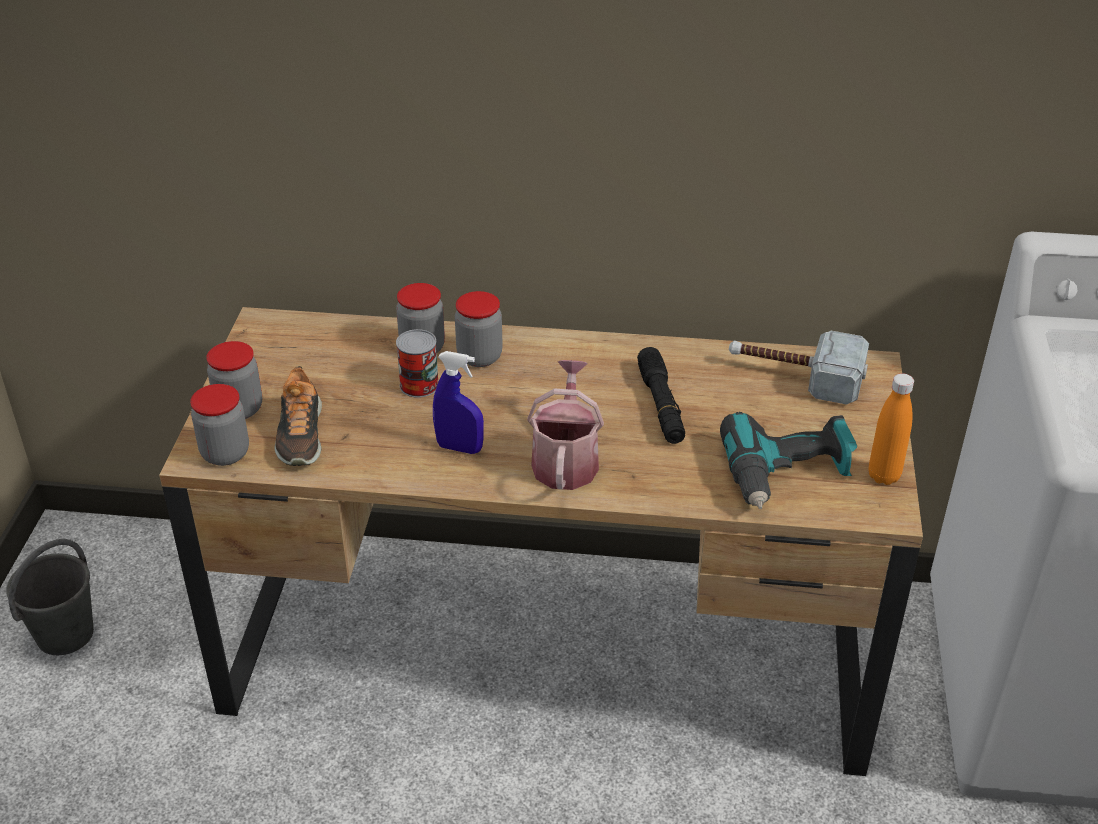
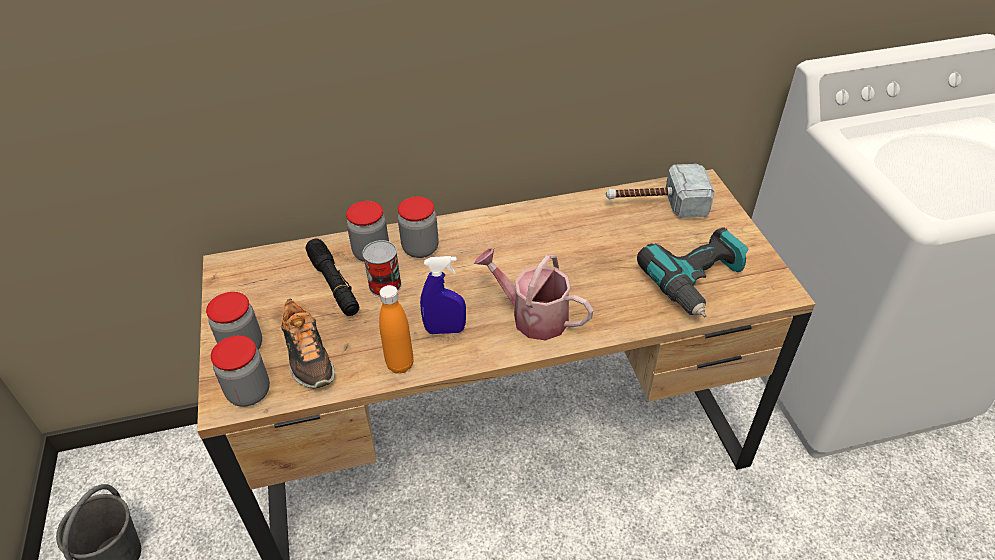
camera: 20 degrees left, 5 degrees up
watering can [527,360,604,490] -> watering can turned 45 degrees counterclockwise [474,248,594,341]
black flashlight [637,347,685,444] -> black flashlight moved to [306,239,359,316]
orange bottle [869,373,914,485] -> orange bottle moved to [379,285,414,374]

